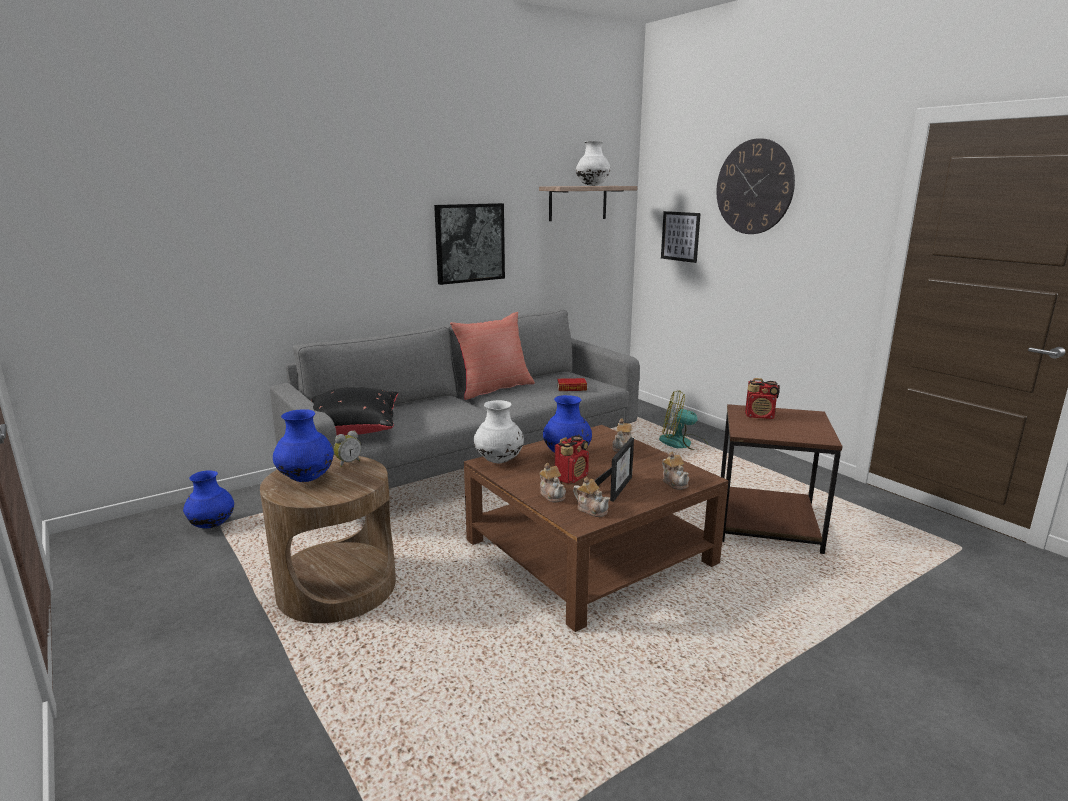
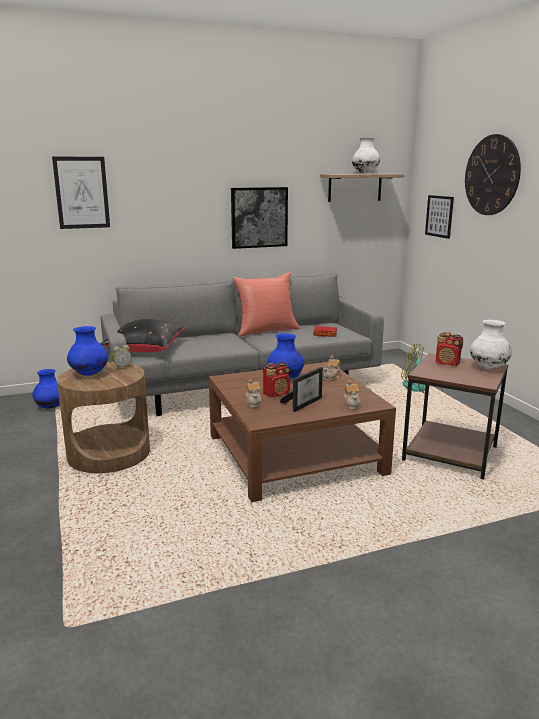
camera: 15 degrees right, 0 degrees up
white vase [473,400,524,463] -> white vase moved to [470,320,512,369]
teapot [573,477,610,517] -> none
none -> picture [52,157,110,229]

